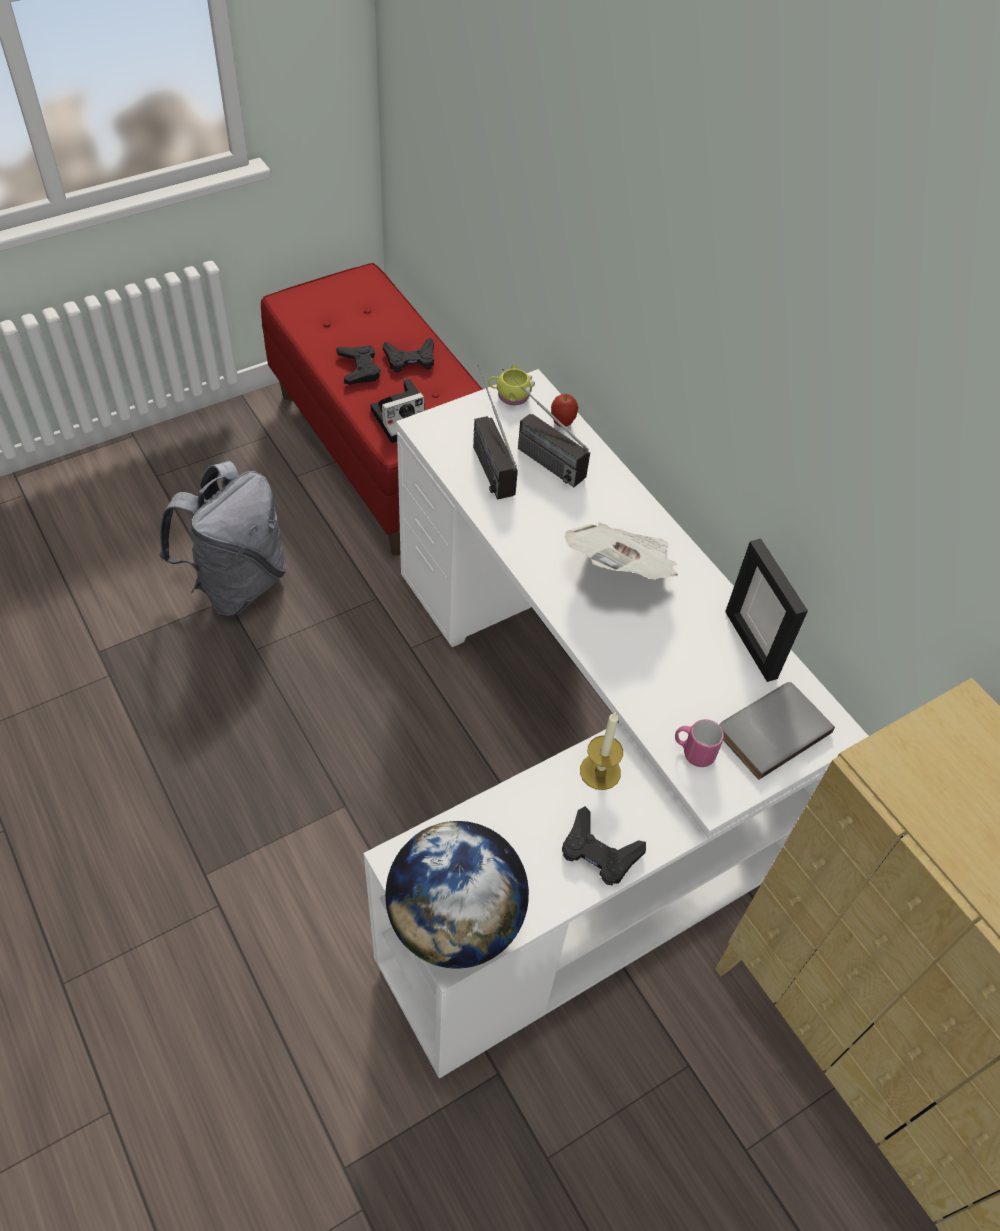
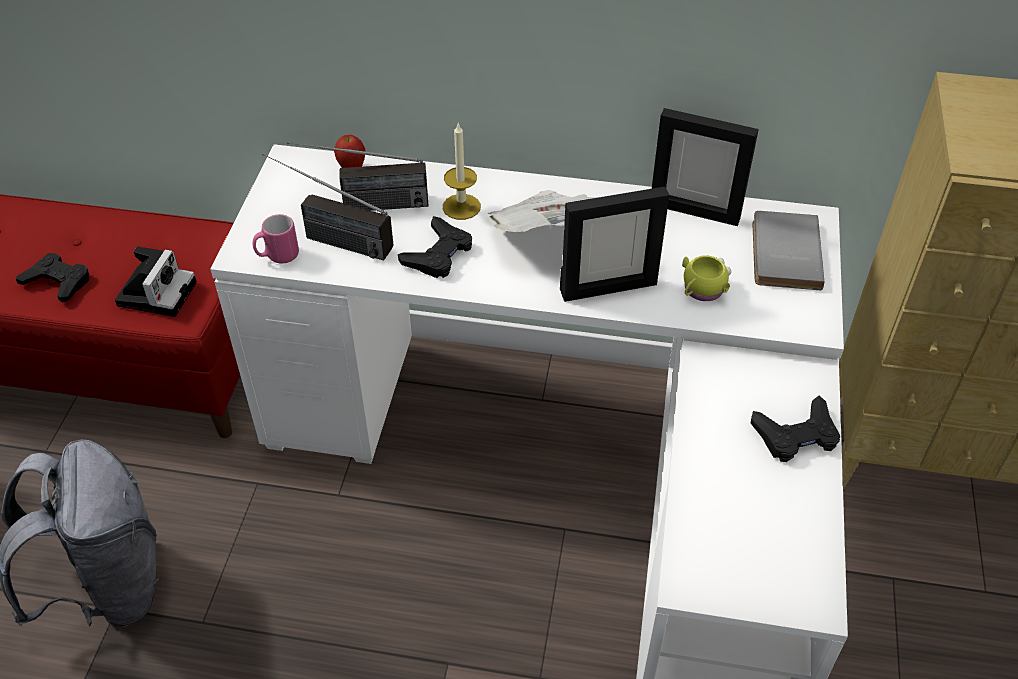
camera: 45 degrees left, 5 degrees down
black game controller [383,338,434,372] -> black game controller moved to [398,216,472,278]
globe [385,821,529,969] -> none
yellow mug [488,364,535,405] -> yellow mug moved to [682,255,731,301]
candle [580,713,623,790] -> candle moved to [443,122,481,220]
pink mug [675,719,724,767] -> pink mug moved to [252,214,299,263]
none -> picture frame [560,187,669,302]

